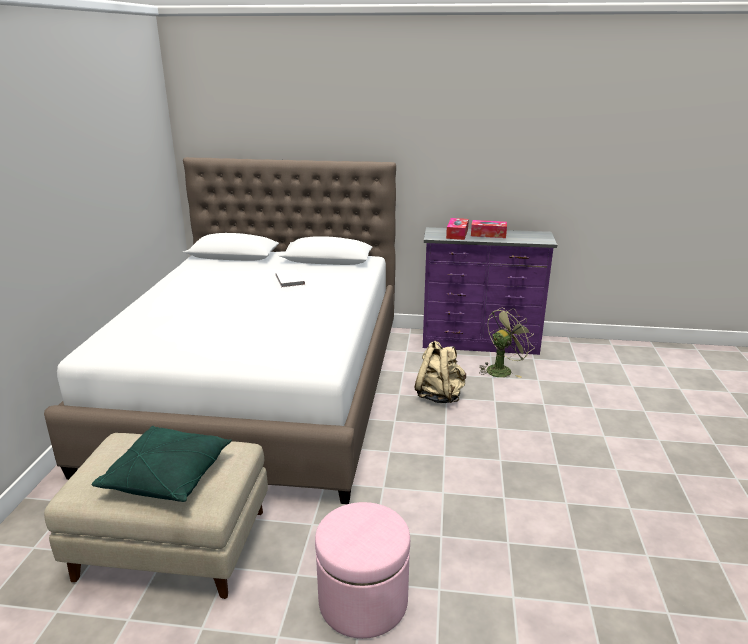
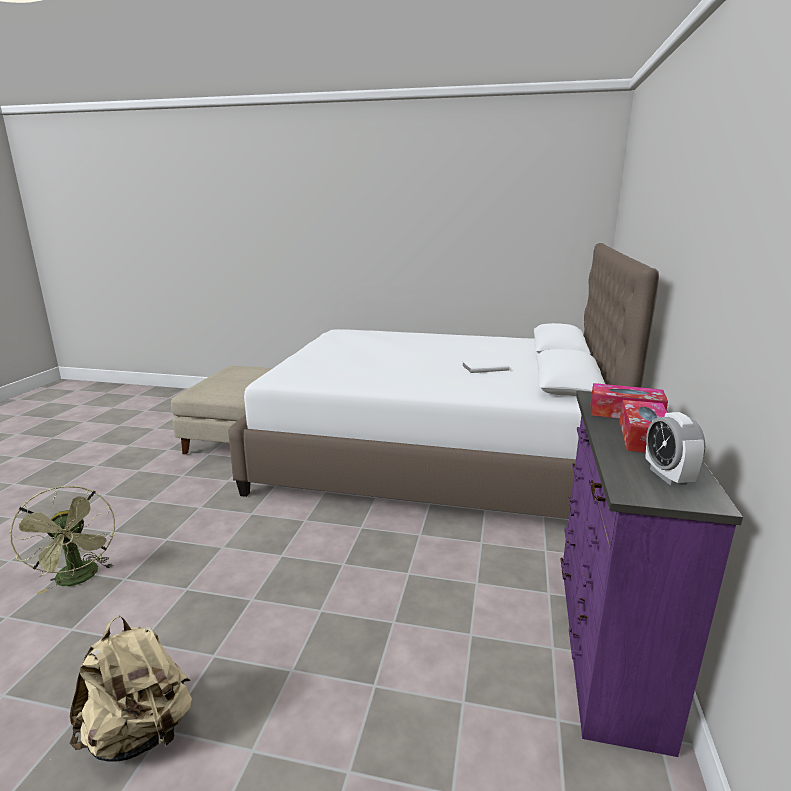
camera: 95 degrees right, 5 degrees down
green pillow [92,426,232,502] -> none
pink ottoman [315,502,410,639] -> none
beige backpack [415,341,466,403] -> beige backpack moved to [70,616,192,762]
green fan [479,308,535,378] -> green fan moved to [9,486,115,595]
none -> alarm clock [645,412,705,486]

